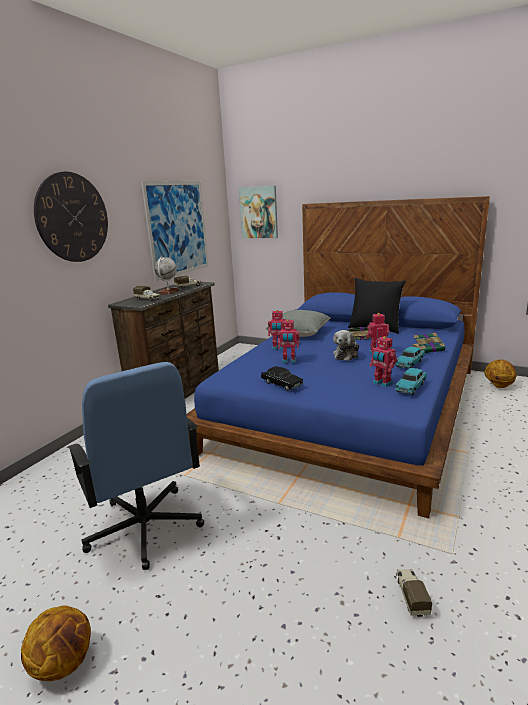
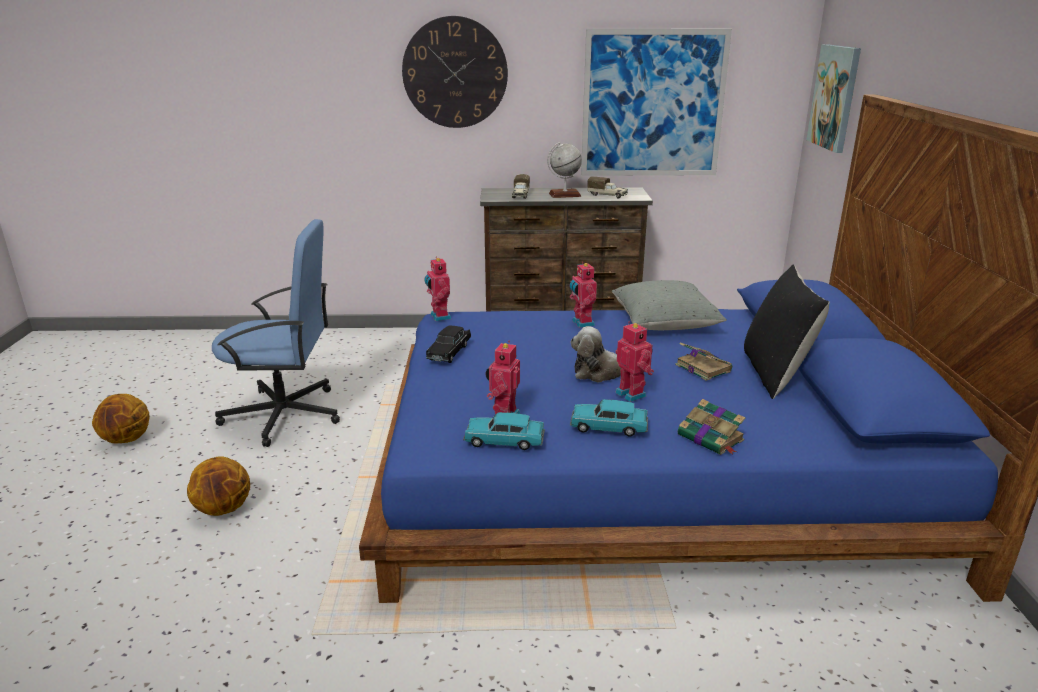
camera: 60 degrees right, 5 degrees up
blue office chair [67,362,204,570] -> blue office chair turned 120 degrees counterclockwise [212,219,340,447]
toy robot [277,319,300,363] -> toy robot moved to [424,257,451,321]
toy truck [396,568,432,617] -> none
basketball [484,360,517,388] -> basketball moved to [187,456,250,516]

